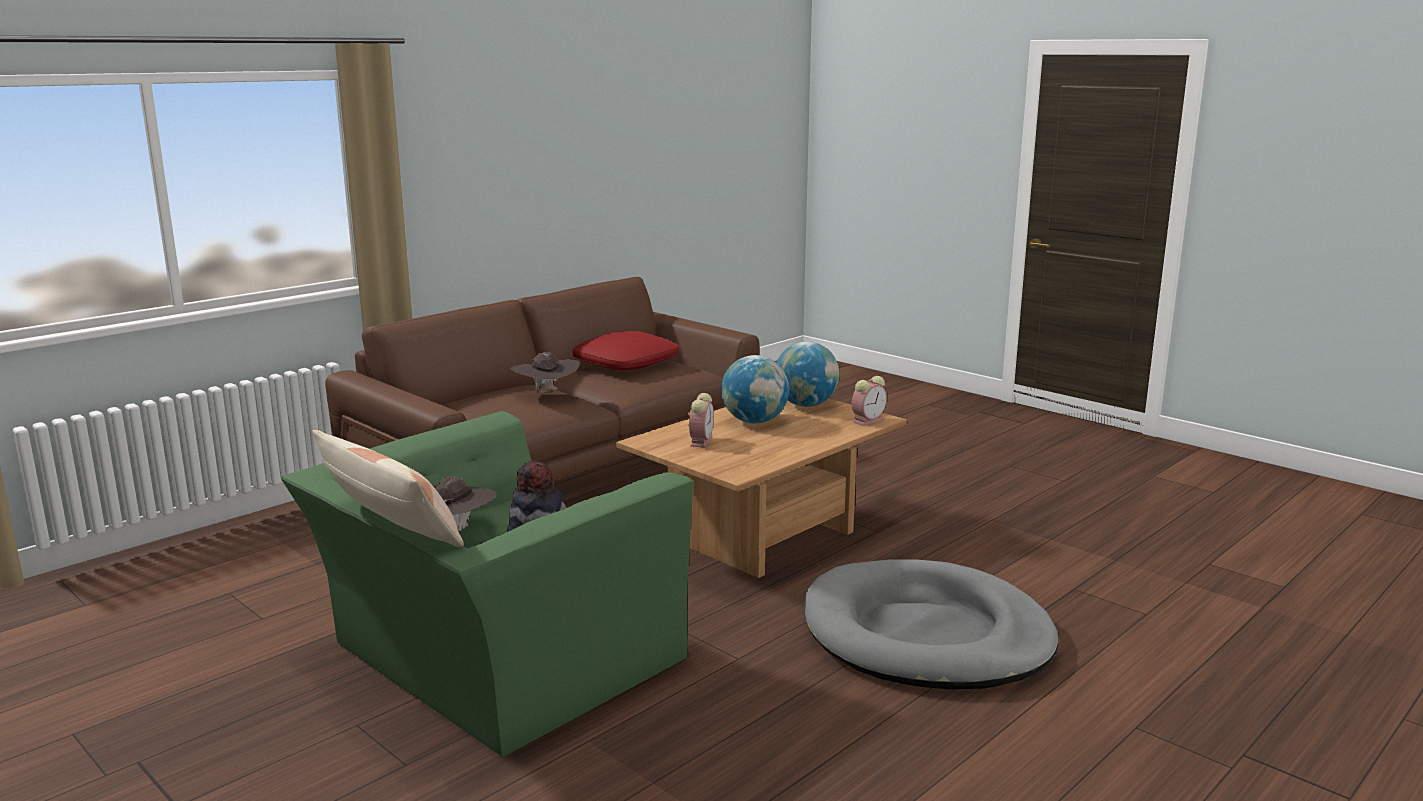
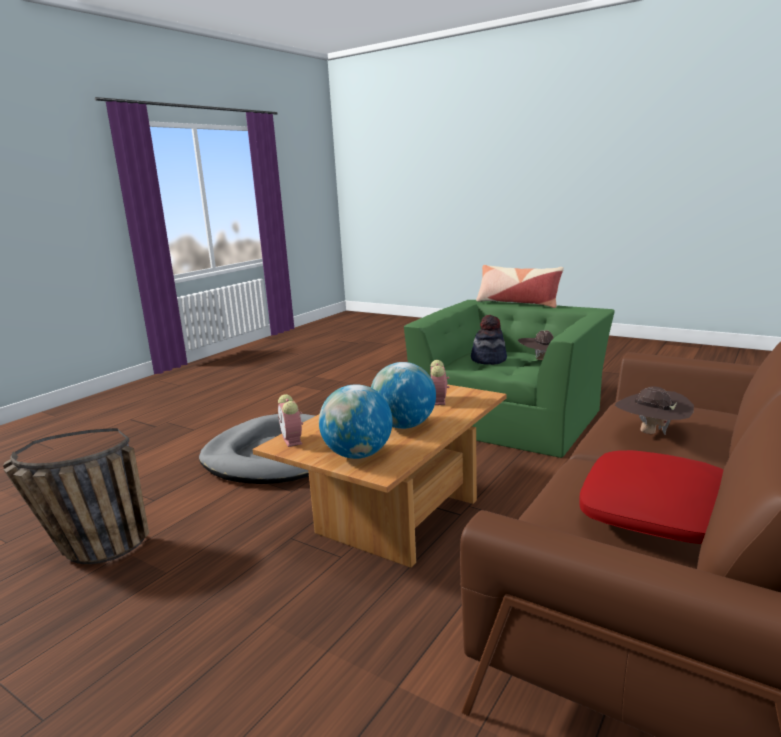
camera: 170 degrees right, 0 degrees up
alarm clock [852,376,887,426] -> alarm clock turned 60 degrees counterclockwise [278,394,303,447]
none -> basket [3,428,149,564]

